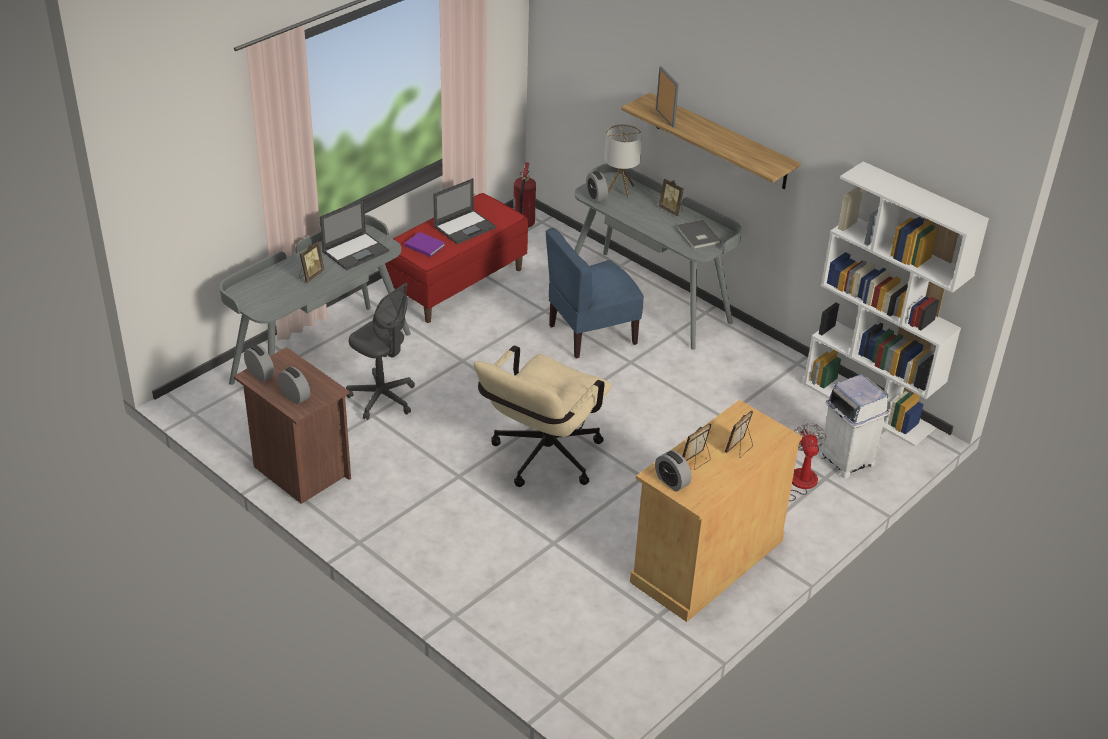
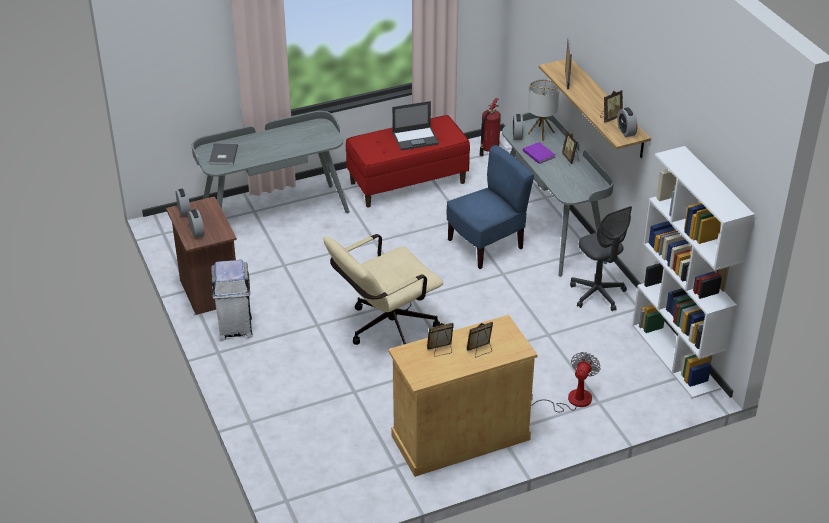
camera: 25 degrees right, 0 degrees up
picture frame [299,241,325,283] -> picture frame moved to [600,90,623,123]
laptop [320,199,389,270] -> none
grey office chair [346,283,415,420] -> grey office chair moved to [570,206,632,311]
purple book [405,232,445,257] -> purple book moved to [523,142,555,164]
blue chair [546,228,644,358] -> blue chair turned 150 degrees clockwise [447,145,534,269]
alarm clock [655,450,692,492] -> alarm clock moved to [617,107,638,137]
grey book [677,220,721,249] -> grey book moved to [209,143,238,165]
white trash can [820,374,889,479] -> white trash can moved to [211,260,253,340]

